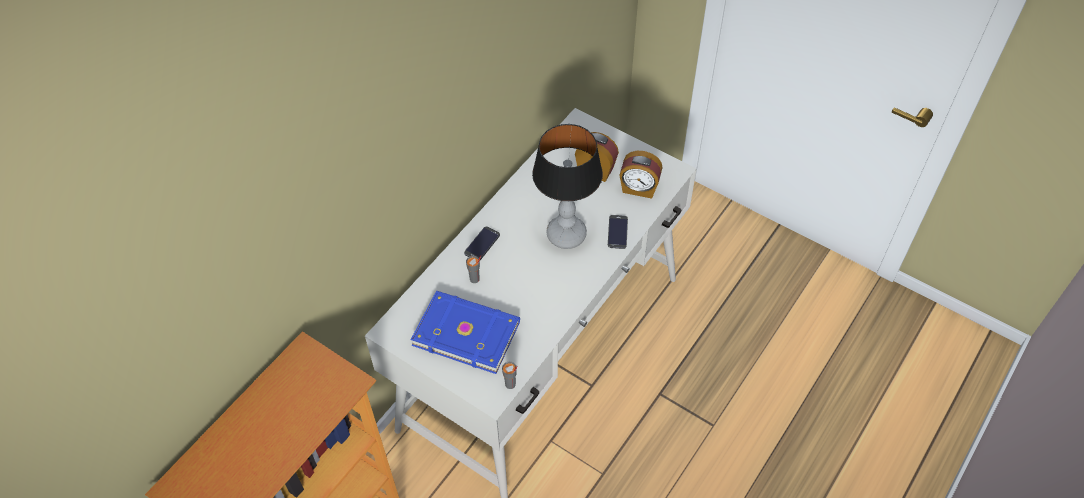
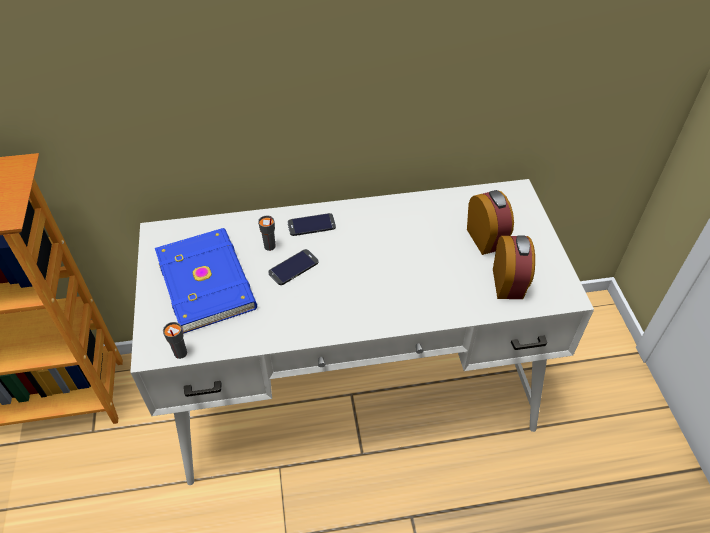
camera: 45 degrees right, 5 degrees down
table lamp [532,124,603,249] -> none
phone [608,215,628,249] -> phone moved to [268,249,319,285]
alarm clock [619,151,662,199] -> alarm clock turned 150 degrees counterclockwise [493,235,535,299]

